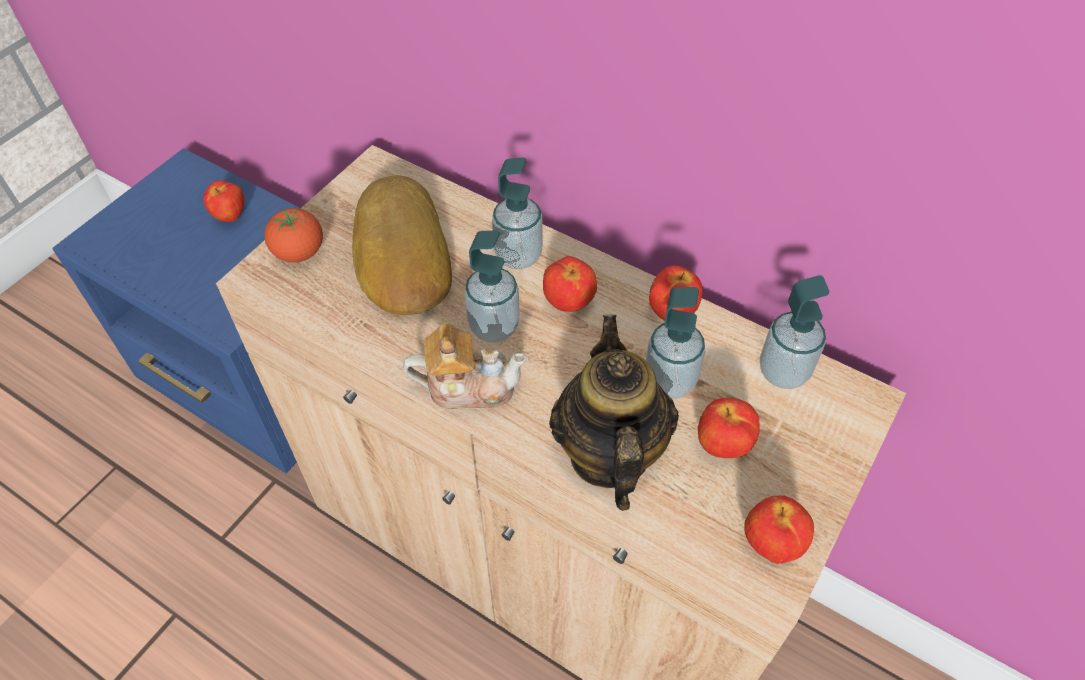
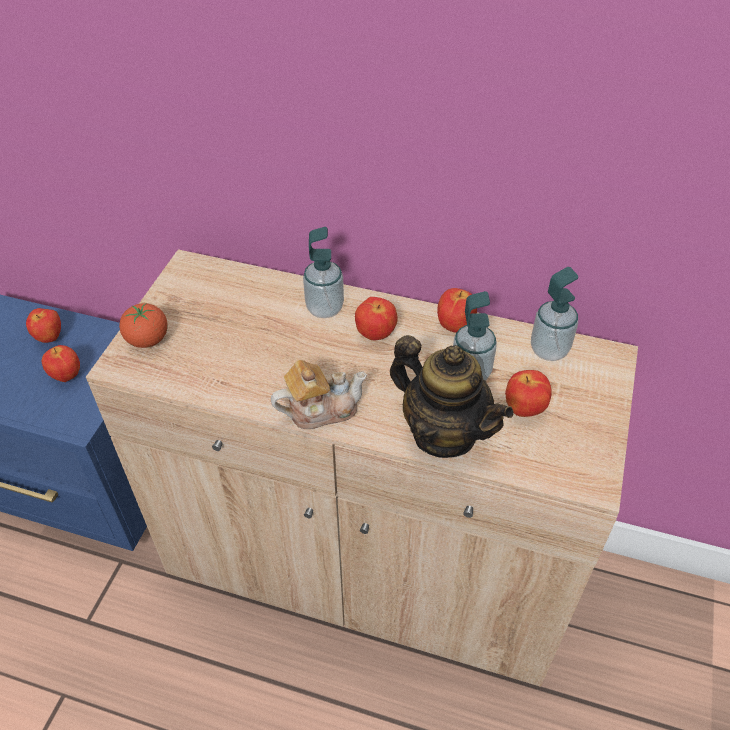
camera: 15 degrees left, 5 degrees down
bread [352,175,452,315] -> none
soap dispenser [464,231,520,342] -> none
teapot [549,315,679,511] -> teapot turned 150 degrees clockwise [390,335,514,458]
apple [744,495,814,564] -> apple moved to [42,345,80,382]

